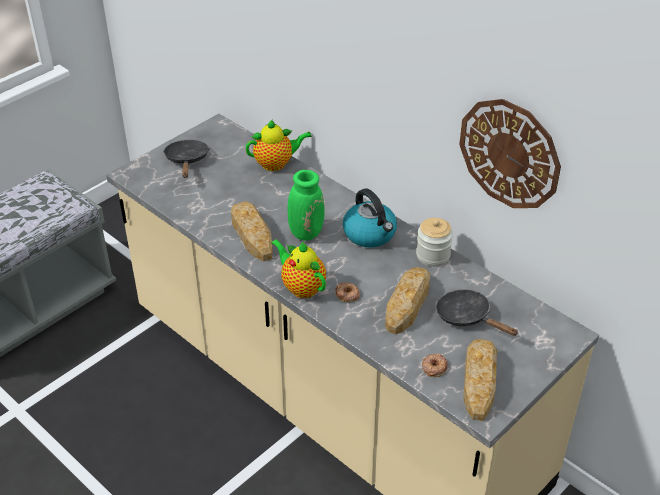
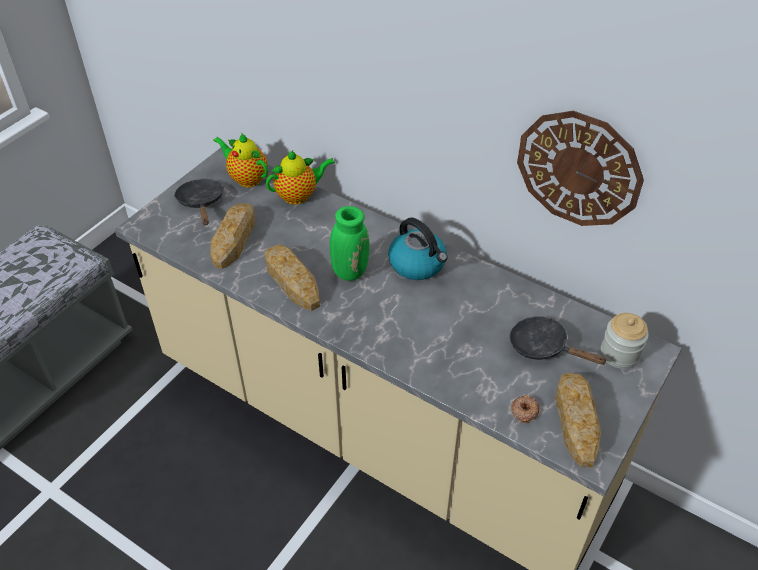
camera: 10 degrees left, 5 degrees up
teapot [271,239,326,298] -> teapot moved to [213,133,268,187]
donut [335,282,360,302] -> none
bread [385,267,430,334] -> bread moved to [210,203,255,269]
jar [416,218,453,267] -> jar moved to [601,313,649,369]

